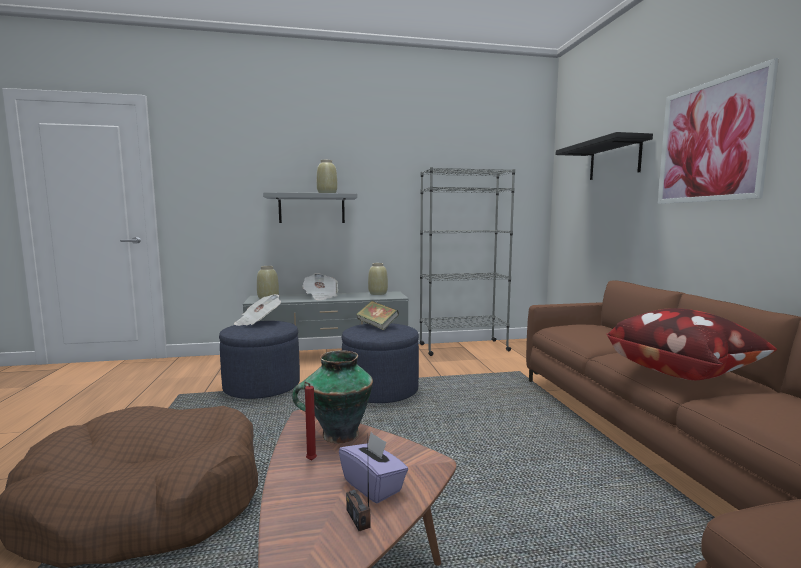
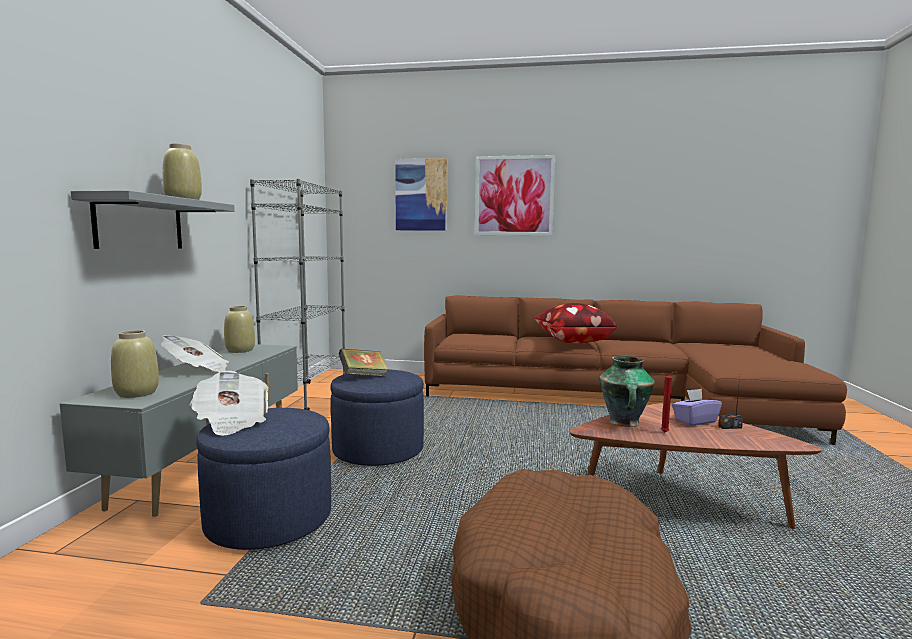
camera: 70 degrees left, 0 degrees up
black shelf [556,132,653,180] -> picture [395,158,447,231]

